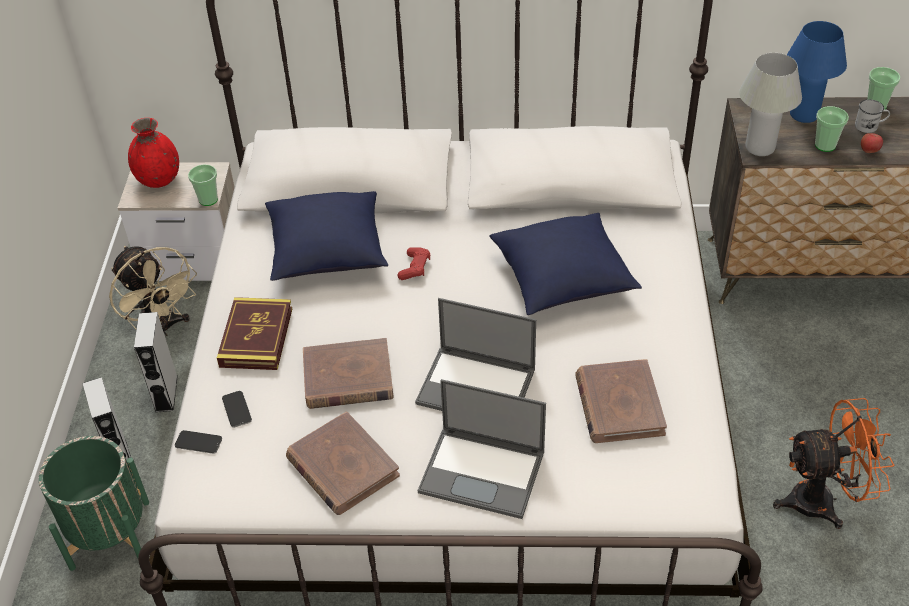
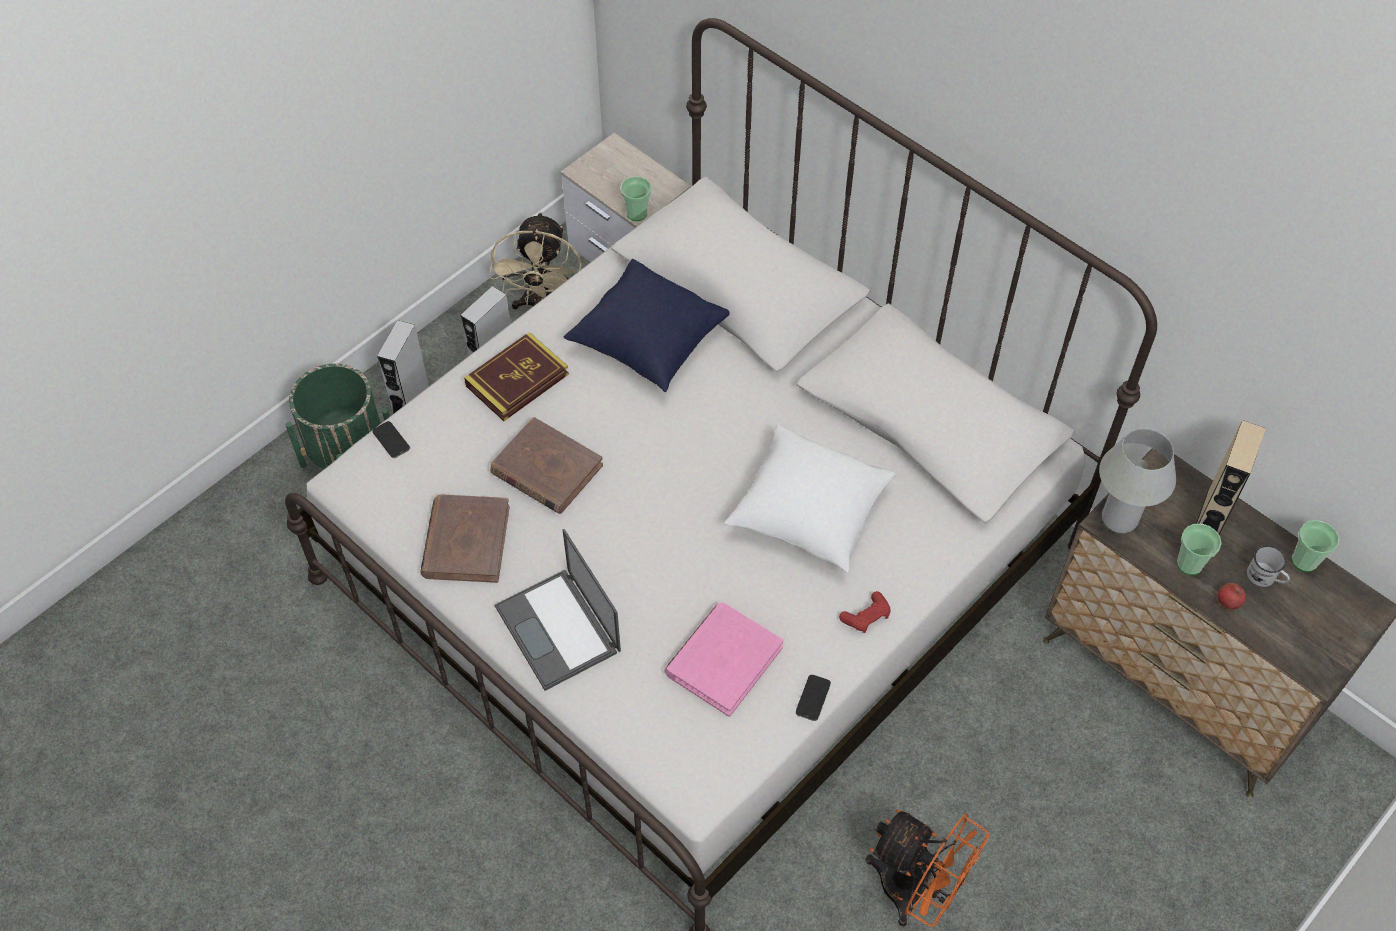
camera: 40 degrees right, 10 degrees up
red vase [128,118,179,188] -> none
phone [222,391,252,428] -> phone moved to [796,675,831,721]
red game controller [398,247,430,280] -> red game controller moved to [839,591,891,633]
laptop [415,298,536,411] -> none
blue pillow [489,213,642,315] -> white pillow [725,425,896,573]
brown book [575,359,667,443] -> pink book [665,603,783,717]
blue table lamp [787,21,847,123] -> beige speaker [1196,420,1266,535]

